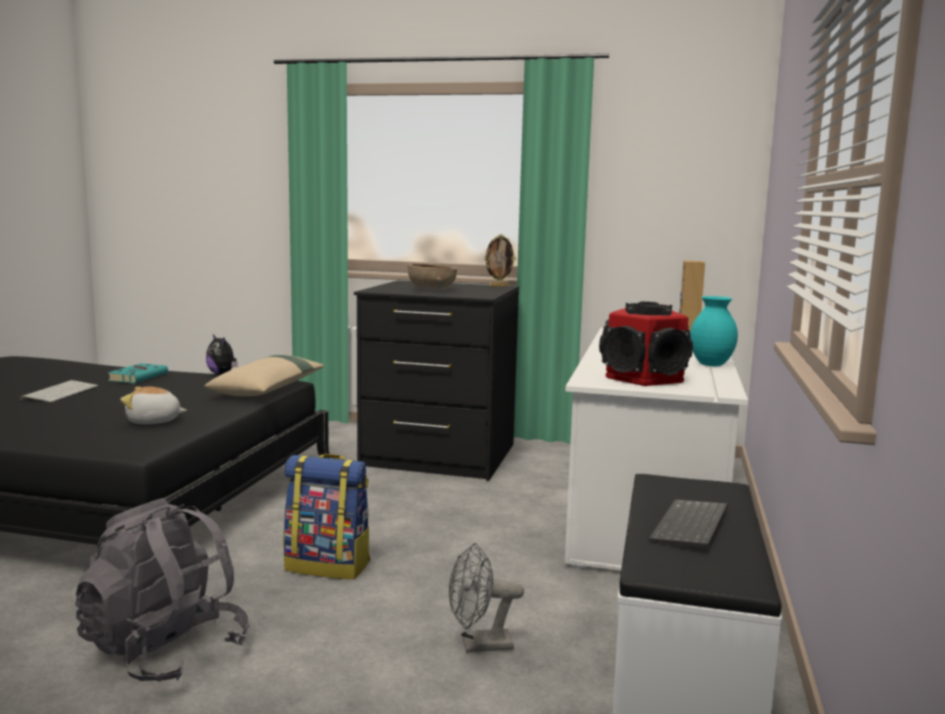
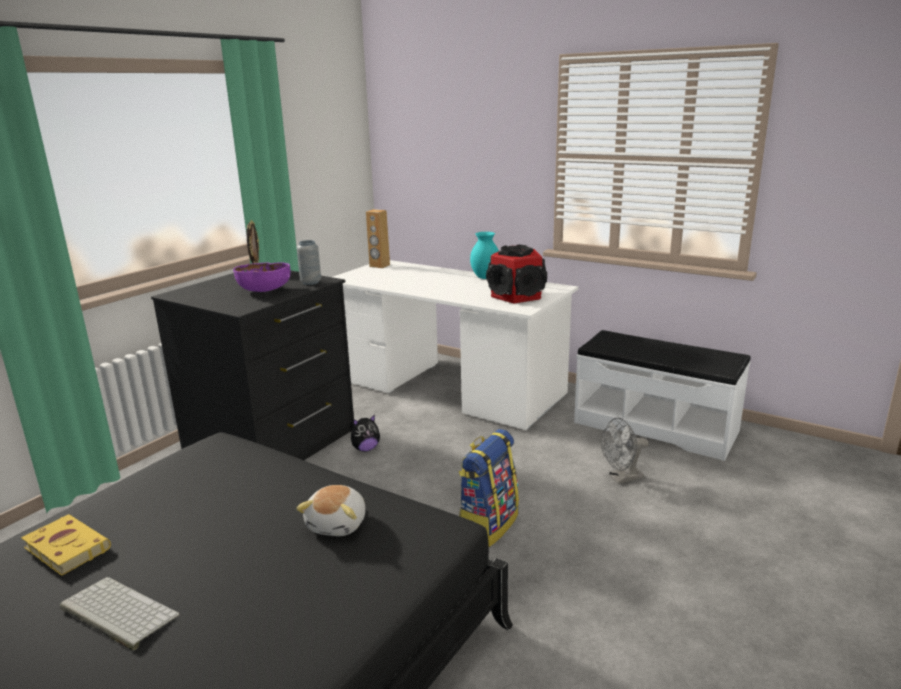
camera: 70 degrees left, 10 degrees up
grey backpack [75,498,250,682] -> none
turquoise book [108,363,168,383] -> yellow book [21,514,111,576]
beige pillow [205,355,325,396] -> none
plush toy [206,334,238,375] -> plush toy moved to [351,415,380,452]
brown bowl [408,264,457,290] -> purple bowl [233,263,290,292]
grey fan [449,543,524,652] -> grey fan turned 60 degrees clockwise [601,418,649,484]
keyboard [649,499,728,548] -> none
none -> grey vase [297,240,321,285]

